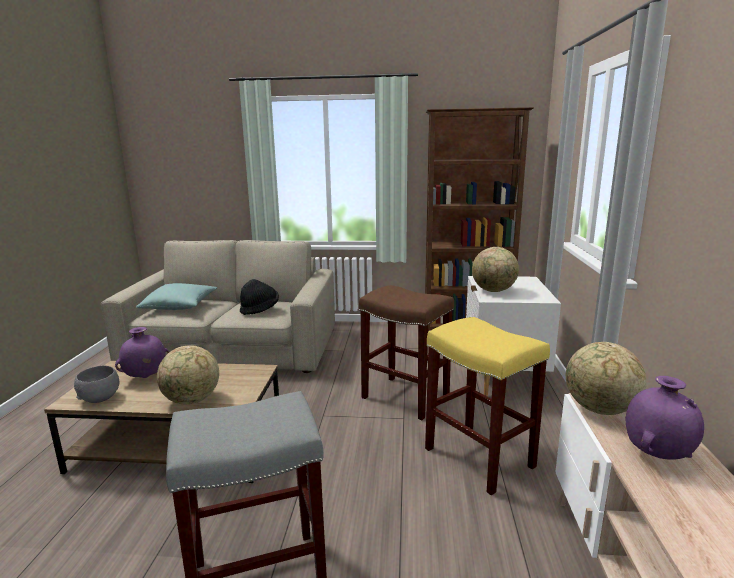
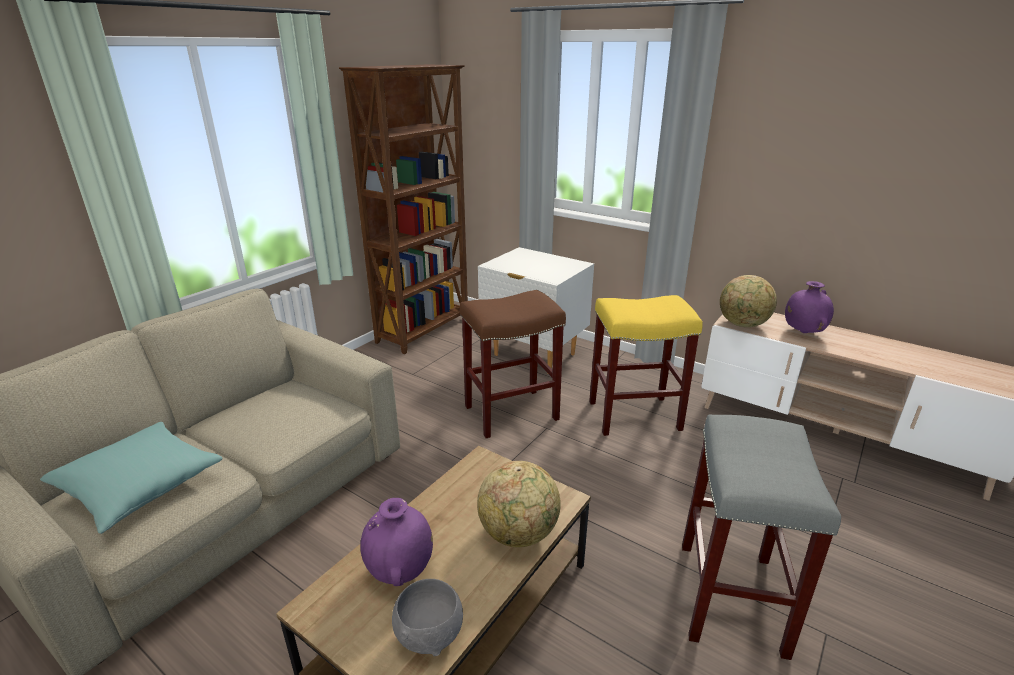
camera: 60 degrees left, 10 degrees up
black hat [240,279,279,315] -> none
globe [472,247,519,292] -> none

